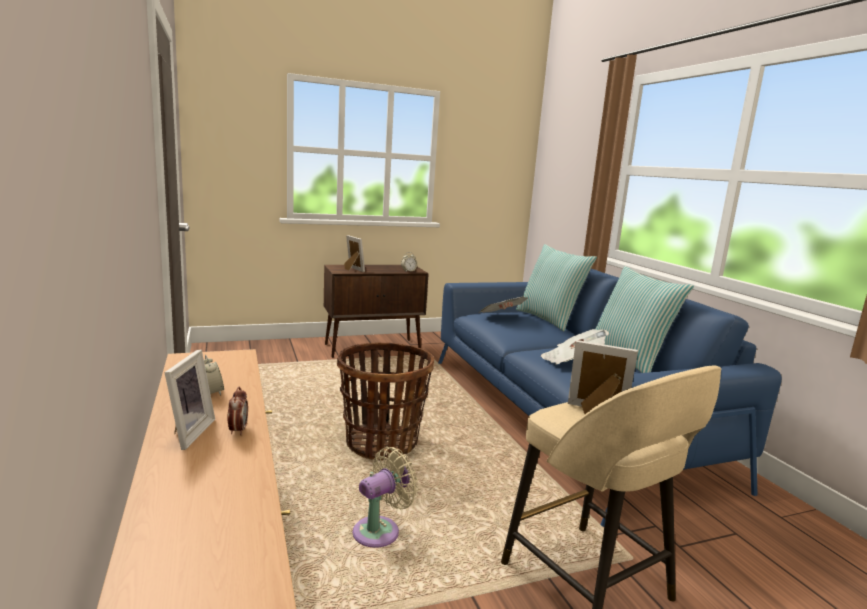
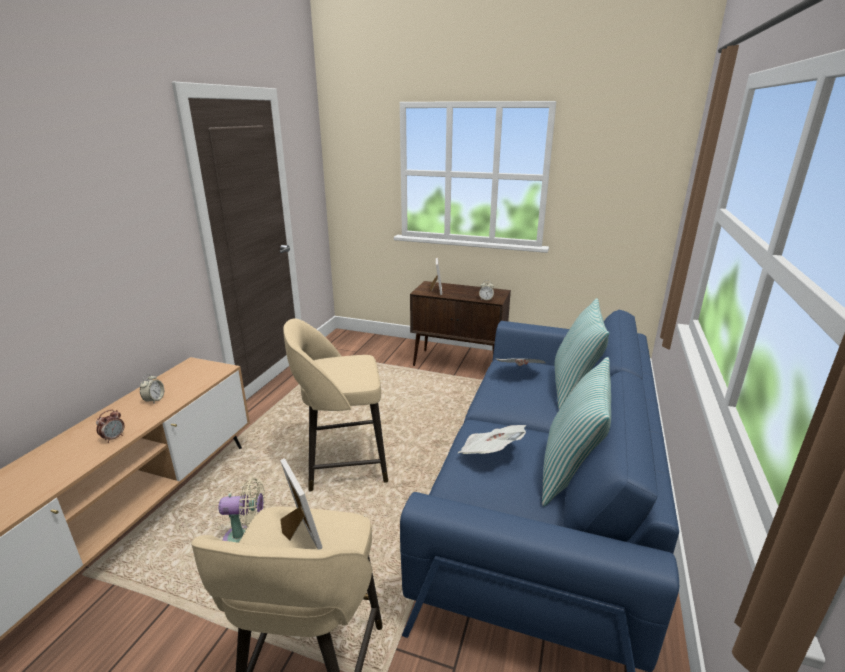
camera: 40 degrees right, 10 degrees up
picture frame [164,349,215,450] -> none
basket [337,343,434,461] -> beige stool [283,318,388,492]

